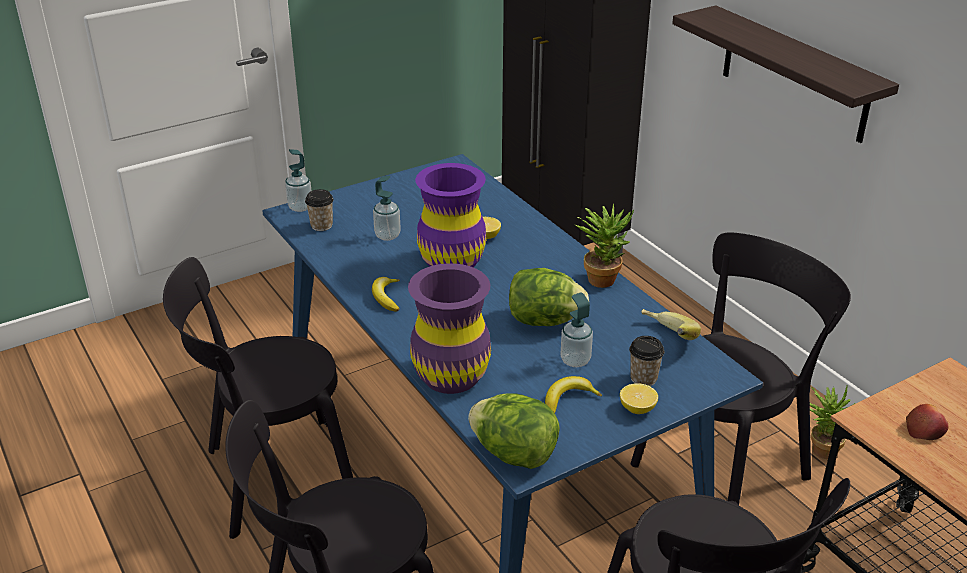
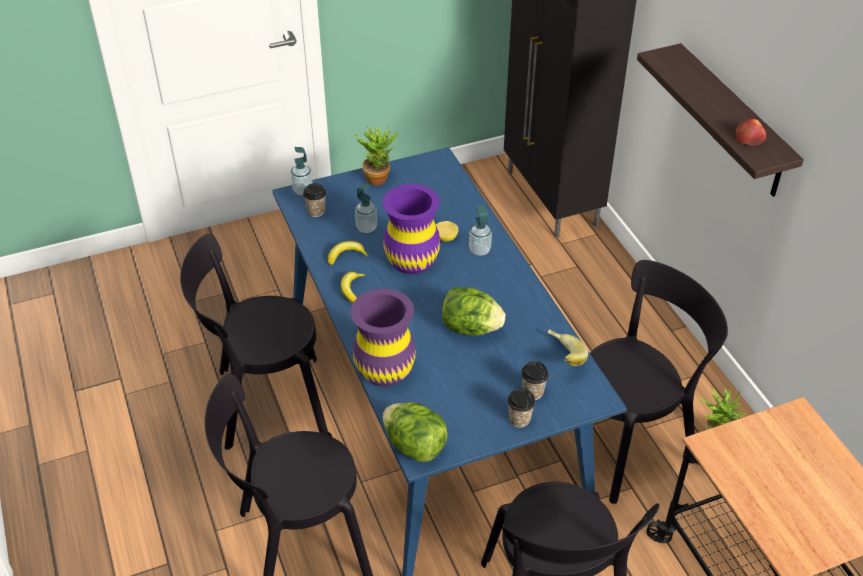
camera: 10 degrees right, 10 degrees up
banana [545,376,602,413] -> banana moved to [328,241,369,266]
soap dispenser [561,293,593,367] -> soap dispenser moved to [469,205,492,256]
potted plant [576,203,634,288] -> potted plant moved to [353,125,398,186]
lemon [620,383,658,414] -> cup [507,388,535,428]
apple [906,404,948,440] -> apple moved to [735,119,766,146]

